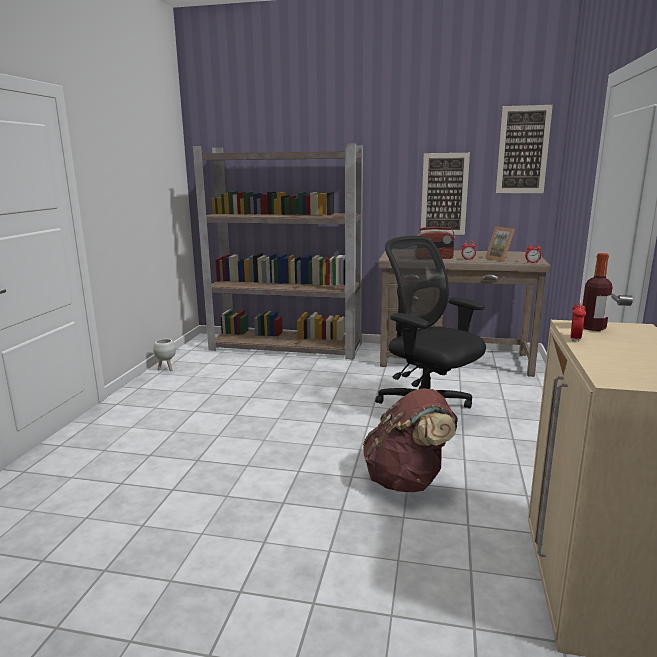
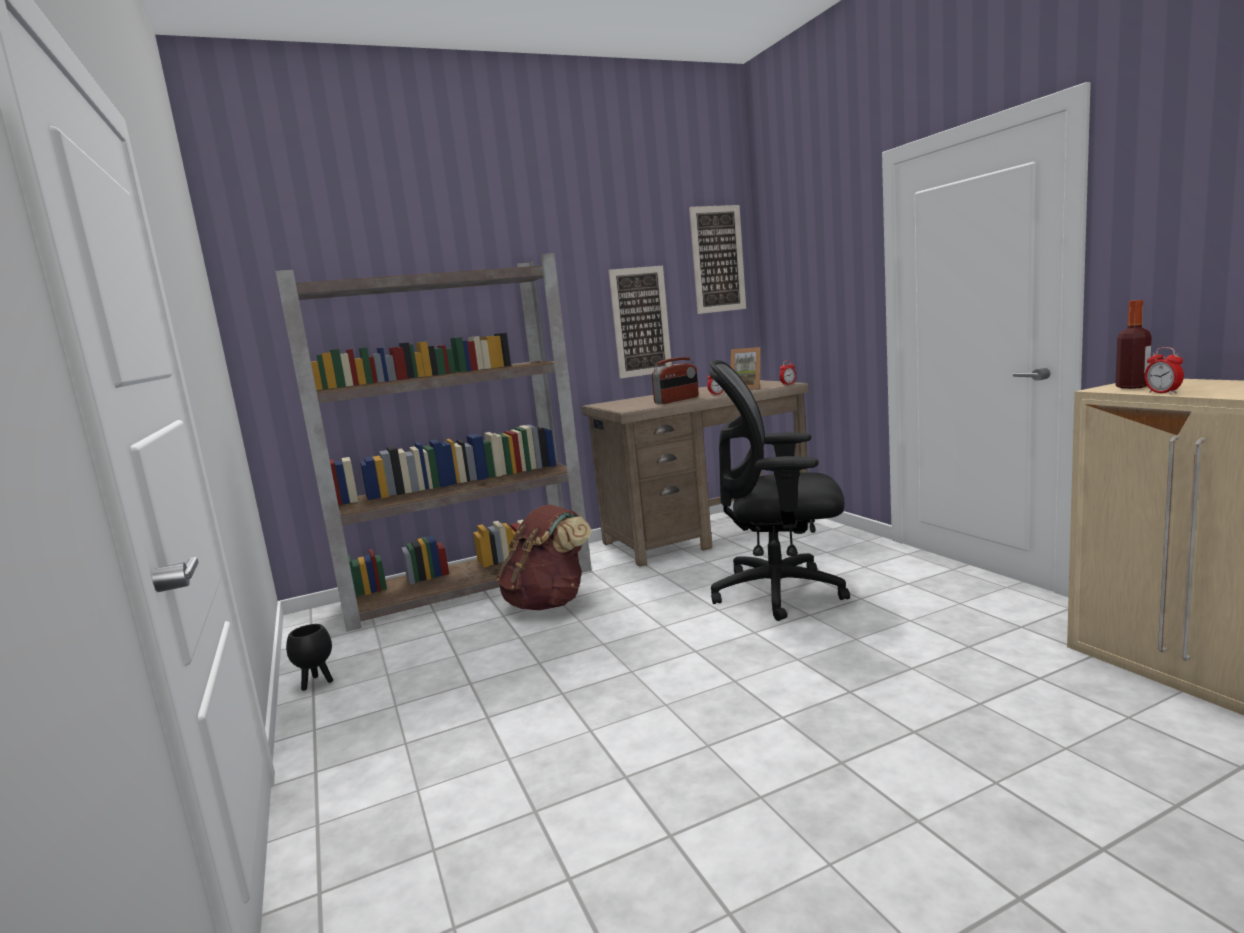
camera: 35 degrees left, 5 degrees down
white planter [153,339,176,371] -> black planter [286,624,333,691]
brown backpack [363,388,456,492] -> brown backpack moved to [496,504,592,610]

